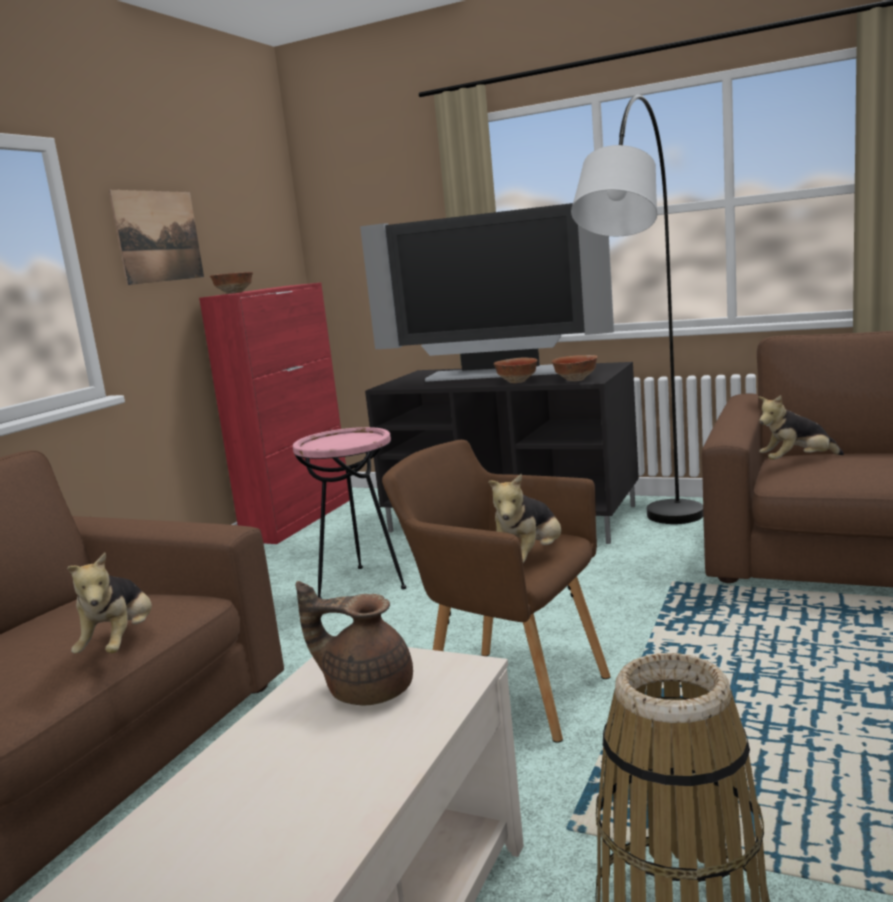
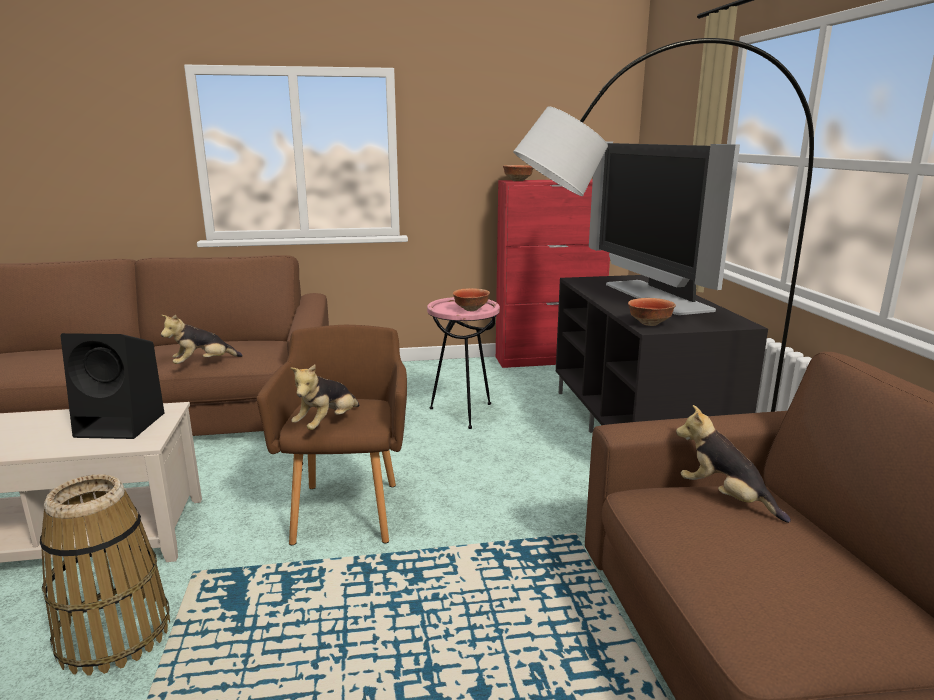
camera: 55 degrees right, 5 degrees up
picture [109,190,204,285] -> none
brown teapot [296,581,413,705] -> black speaker [60,333,164,439]
plush toy [488,474,562,563] -> plush toy turned 60 degrees counterclockwise [290,364,360,430]
bowl [494,358,538,383] -> bowl moved to [453,288,490,311]

